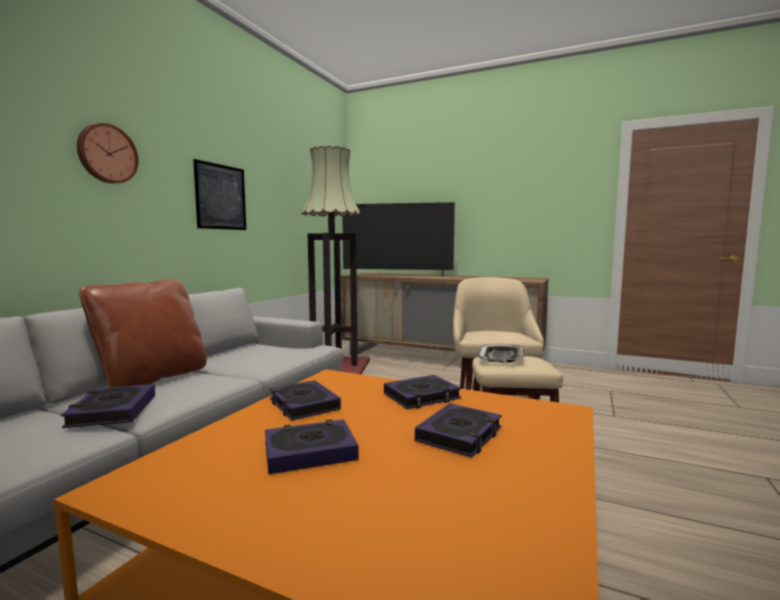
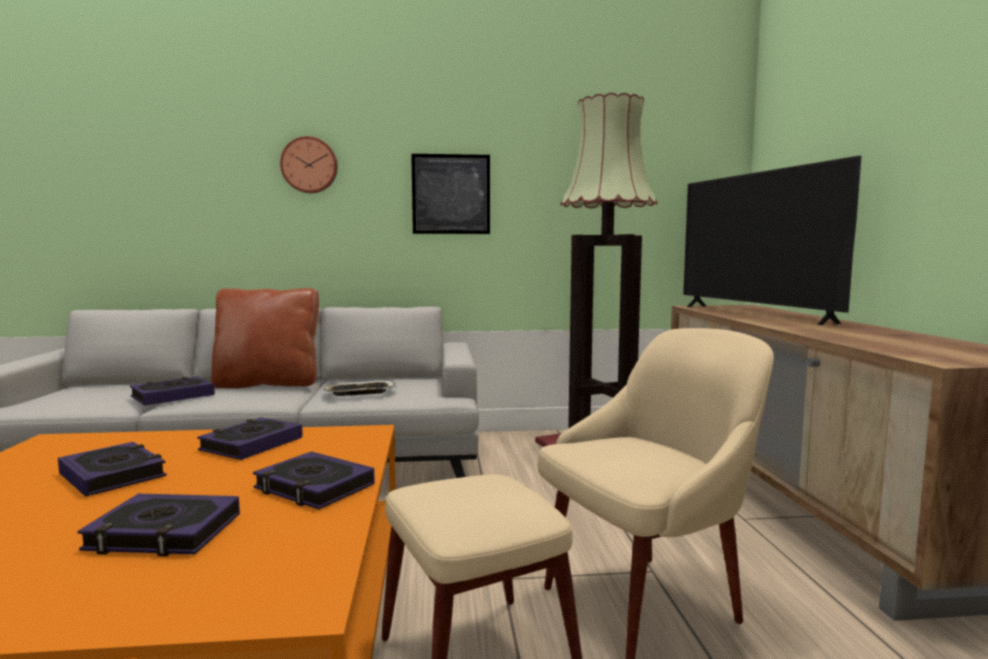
camera: 60 degrees right, 0 degrees up
tray [478,344,525,363] -> tray moved to [323,380,397,396]

